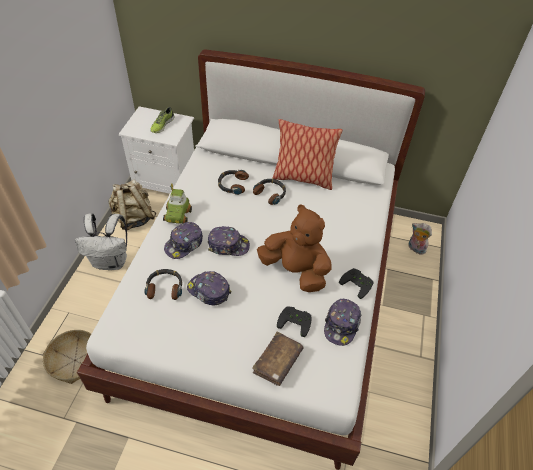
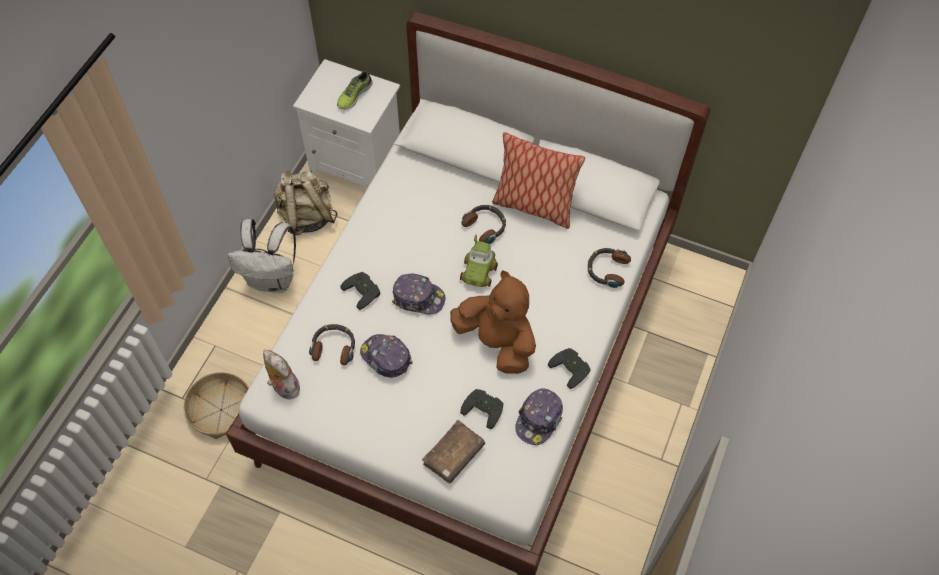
camera: 10 degrees right, 10 degrees up
toy car [163,183,192,224] -> toy car moved to [460,234,498,287]
cap [164,222,203,259] -> black game controller [340,272,380,310]
headphones [218,170,249,195] -> headphones moved to [588,248,631,288]
plush toy [408,223,432,255] -> plush toy moved to [263,350,300,400]

